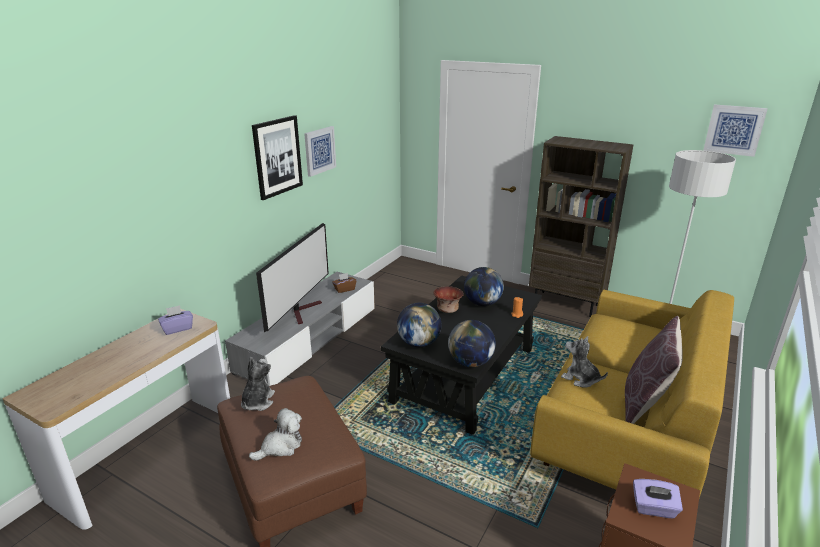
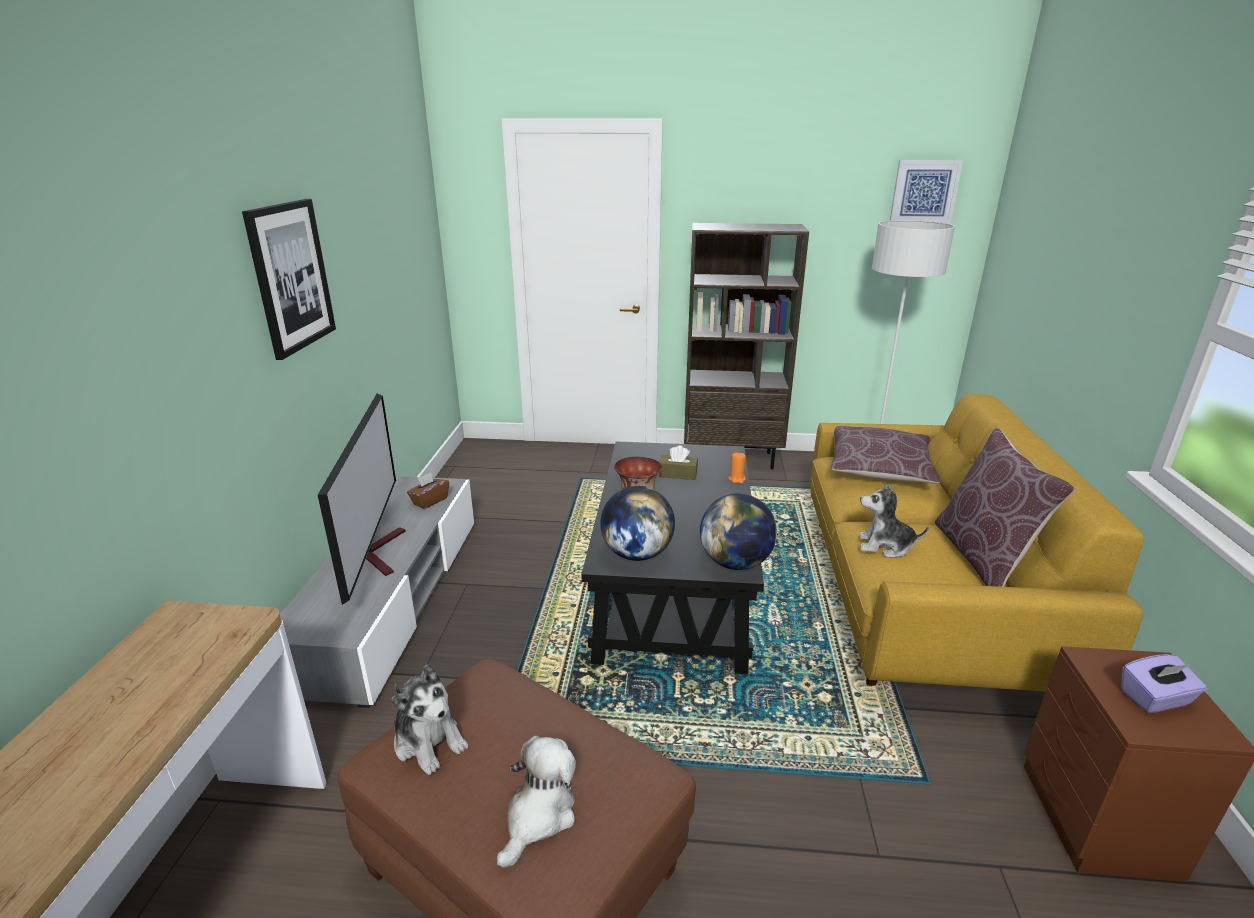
camera: 25 degrees left, 0 degrees up
purple tissue box [158,305,193,335] -> none
plush toy [241,357,275,411] -> plush toy turned 150 degrees clockwise [391,664,468,775]
picture [304,126,336,177] -> none
globe [464,267,504,306] -> brown tissue box [659,445,698,480]
none -> brown pillow [830,426,940,484]

